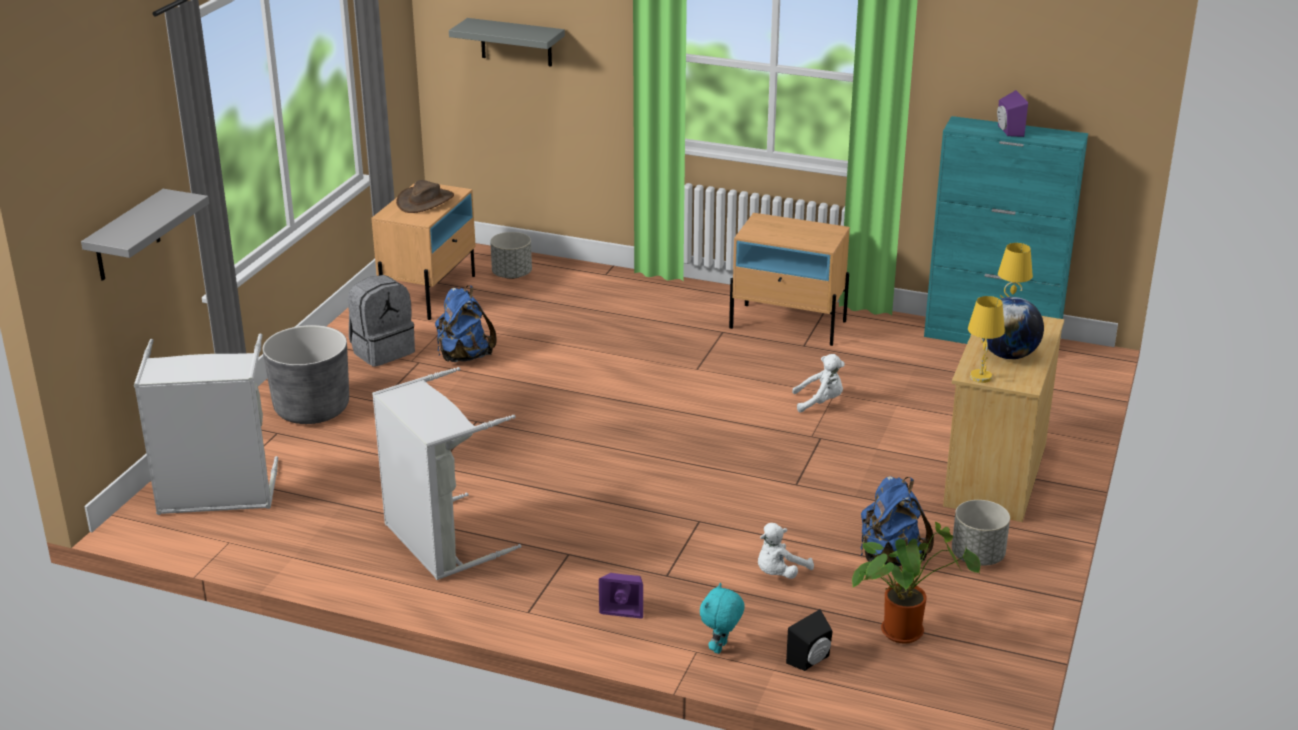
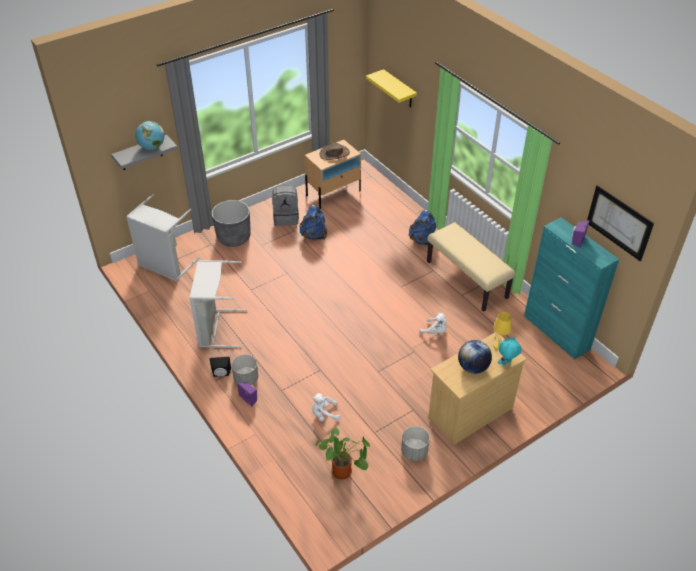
camera: 35 degrees right, 15 degrees up
grey shelf [449,18,565,67] -> yellow shelf [366,69,417,108]
grey planter [490,232,532,279] -> grey planter moved to [232,354,258,385]
turquoise plush toy [700,583,745,654] -> turquoise plush toy moved to [498,337,522,366]
beige nightstand [729,213,850,346] -> beige bench [427,222,515,312]
black speaker [786,609,833,671] -> black speaker moved to [210,357,231,377]
blue backpack [860,476,934,566] -> blue backpack moved to [409,210,437,246]
yellow table lamp [968,296,1005,383] -> none
none -> globe [135,121,164,150]
none -> picture [587,185,654,261]

